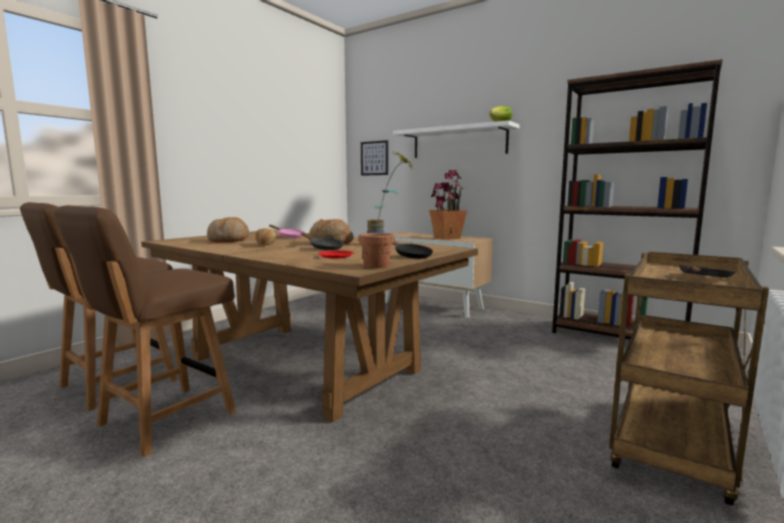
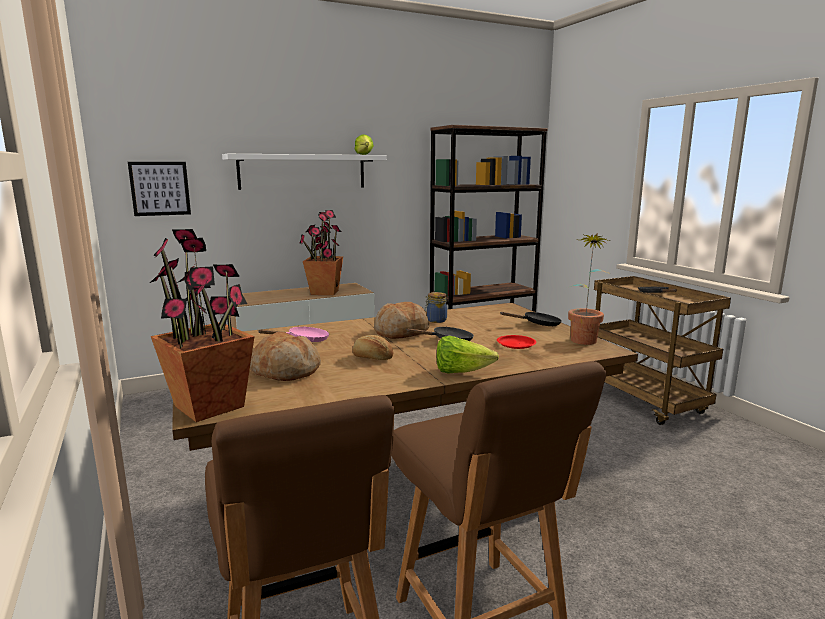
camera: 60 degrees left, 5 degrees up
none -> potted plant [150,229,255,422]
none -> lettuce [437,335,499,374]

